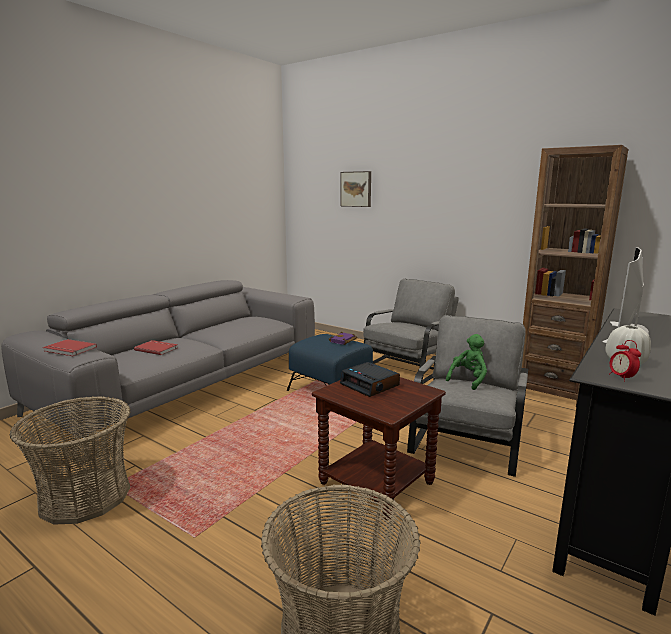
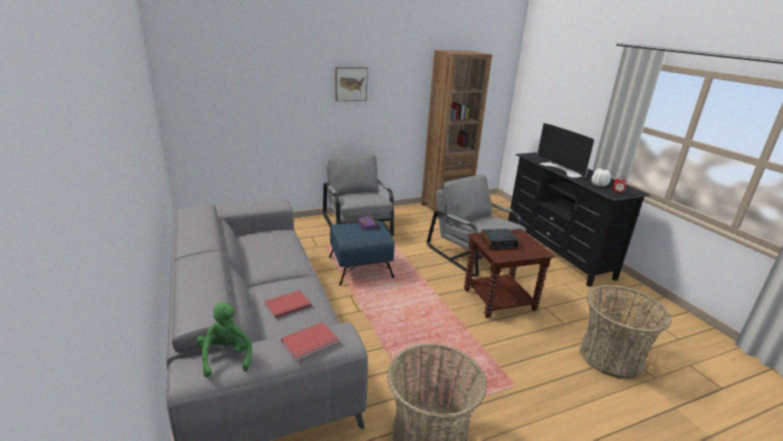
camera: 60 degrees left, 10 degrees up
picture [340,171,371,207] -> picture moved to [335,67,368,101]
green plush toy [446,334,487,390] -> green plush toy moved to [196,302,252,378]

